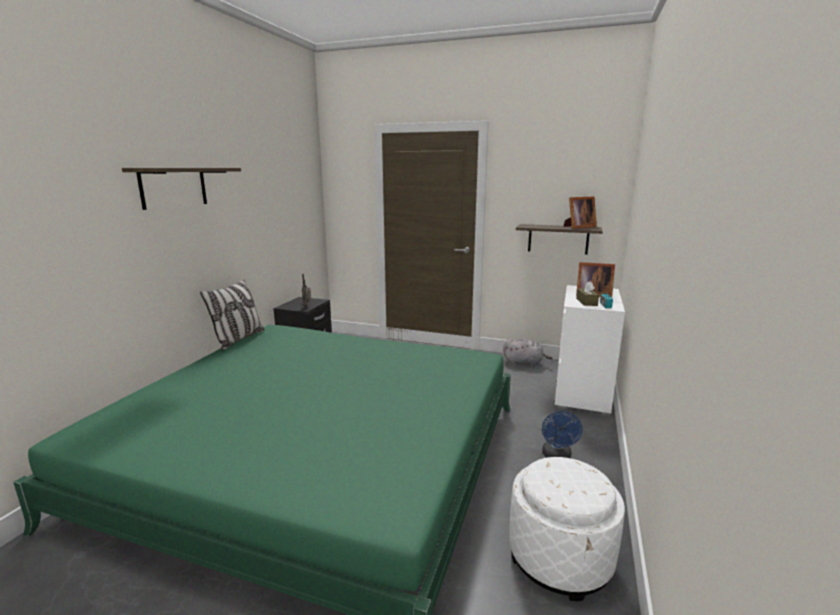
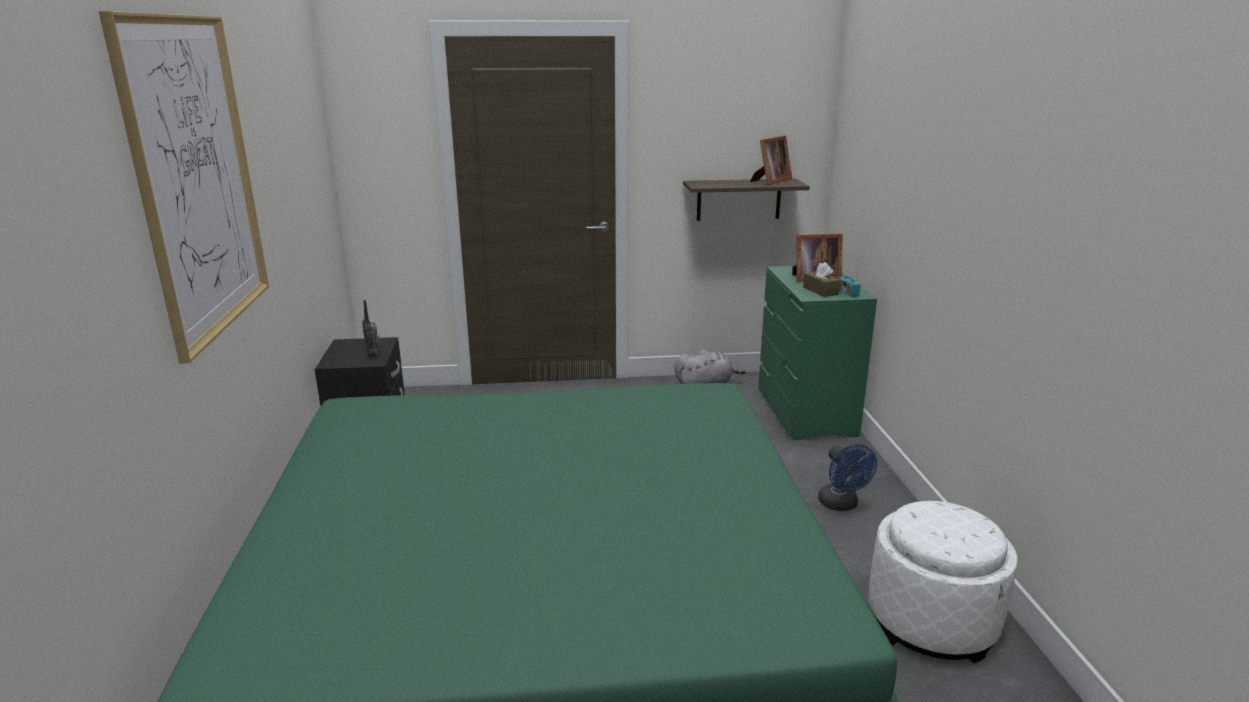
camera: 25 degrees left, 5 degrees up
shelf [122,168,241,210] -> picture [99,11,269,364]
pillow [200,279,265,351] -> none
white dresser [555,285,625,416] -> green dresser [758,266,877,440]

